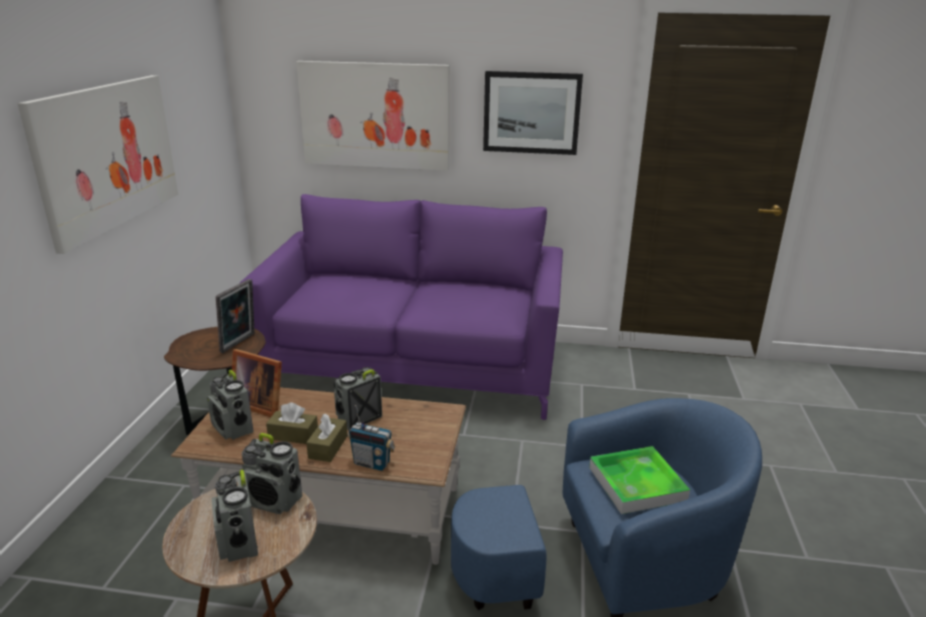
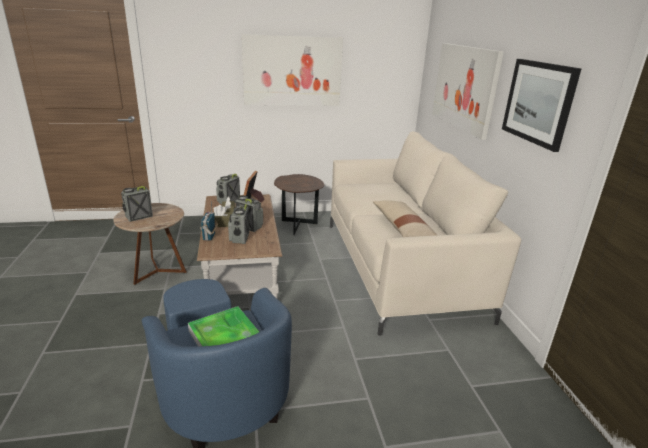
camera: 70 degrees right, 0 degrees up
picture frame [216,279,255,353] -> none
purple sofa [239,194,563,420] -> beige sofa [330,131,521,336]
radio [242,433,302,514] -> radio moved to [228,204,249,244]
none -> beige pillow [373,200,437,237]

